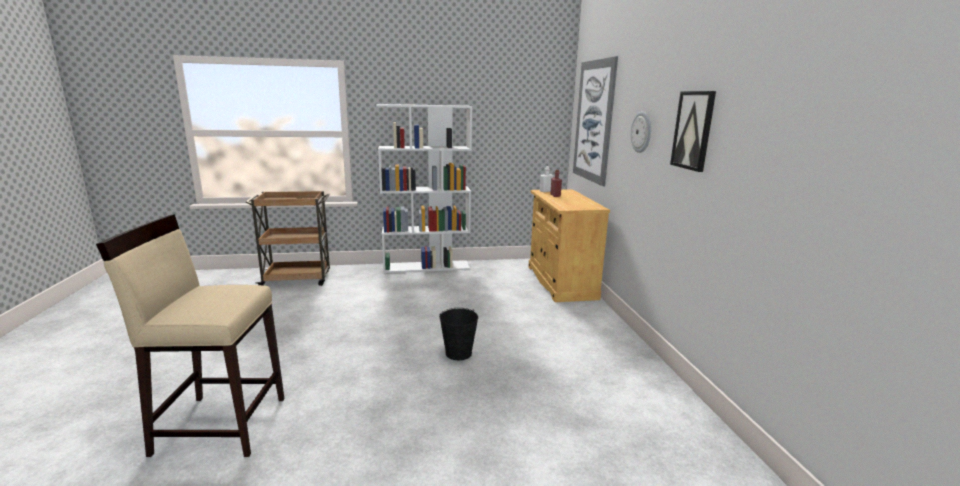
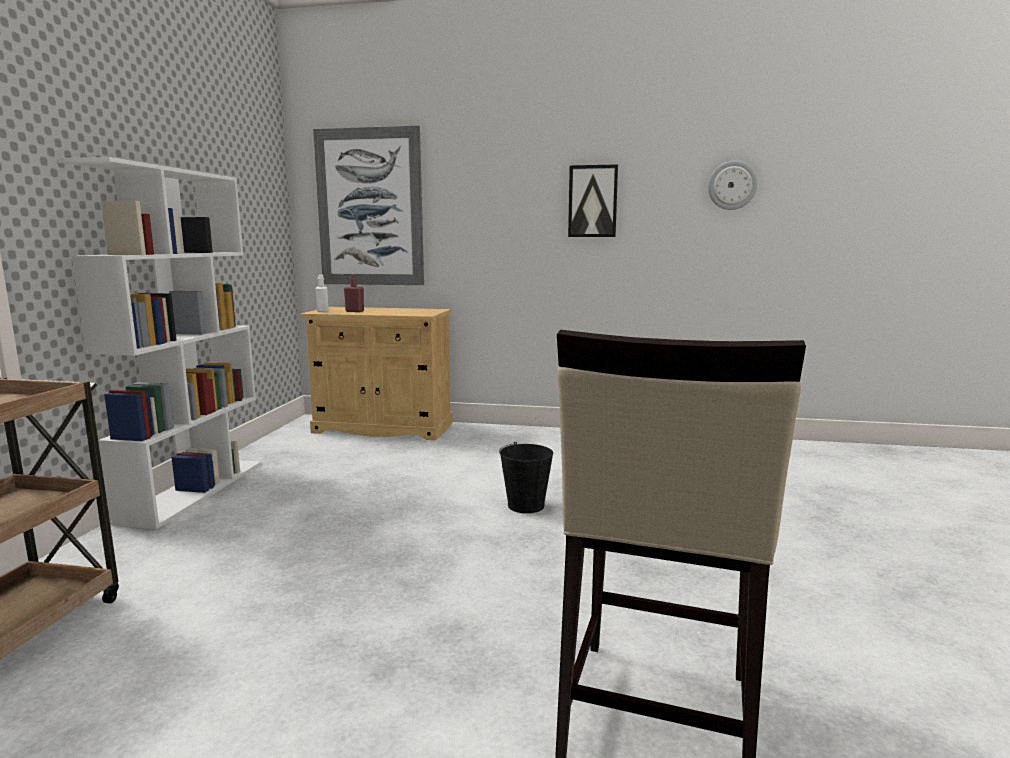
camera: 70 degrees left, 5 degrees down
wall clock [631,111,651,153] -> wall clock moved to [708,161,758,210]

